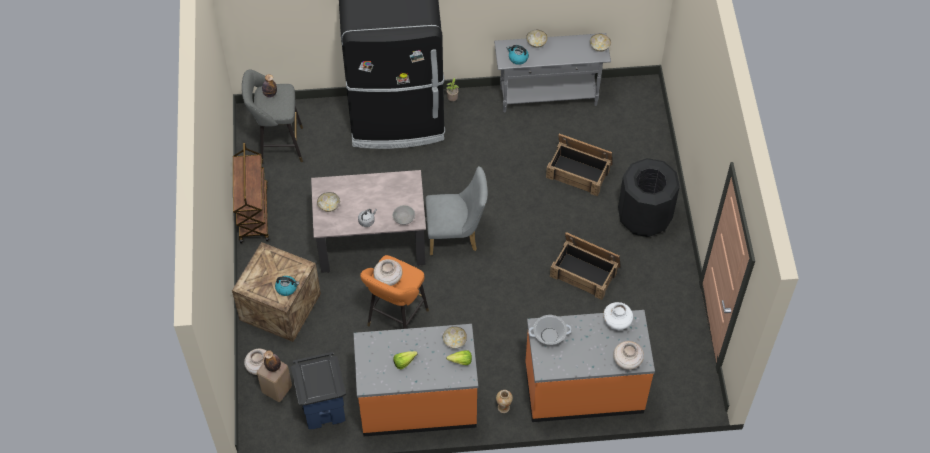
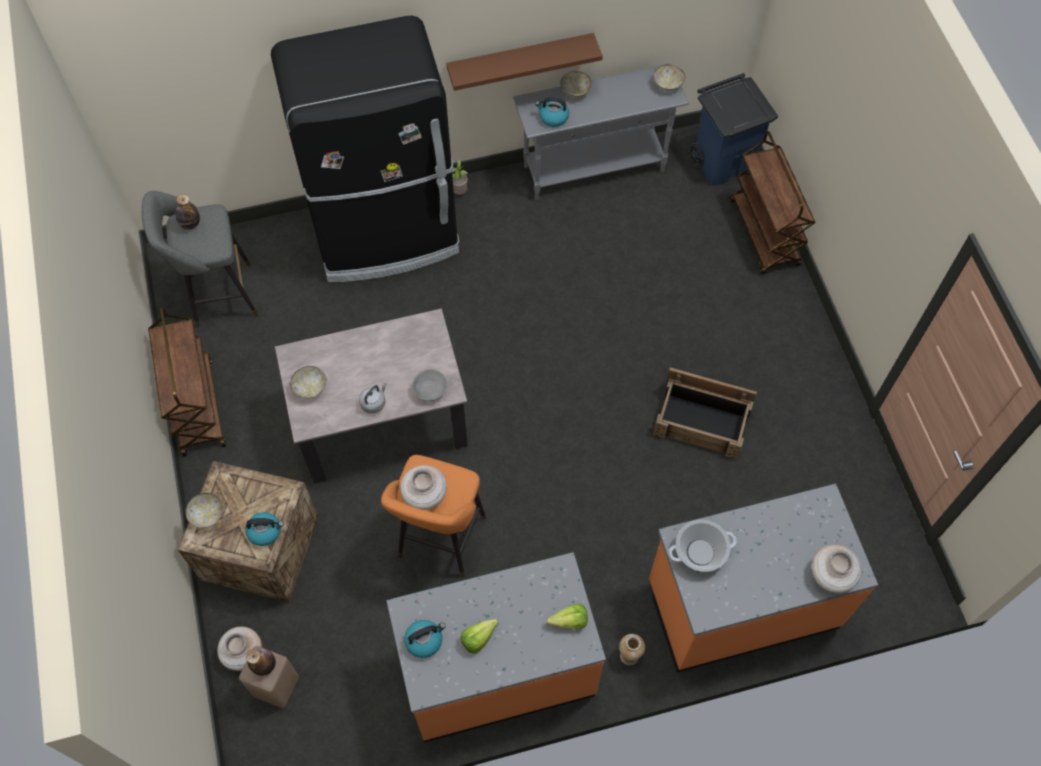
camera: 10 degrees left, 5 degrees up
blue trash can [291,352,346,429] -> blue trash can moved to [690,73,778,186]
grey chair [426,166,488,255] -> none
bowl [443,326,467,349] -> bowl moved to [185,493,223,528]
crate [546,134,613,196] -> none
white vase [603,302,633,330] -> none
black trash can [618,158,680,237] -> none
none -> kettle [404,620,446,658]
none -> brown shelf [446,33,603,91]
none -> brown cart [730,131,815,274]

